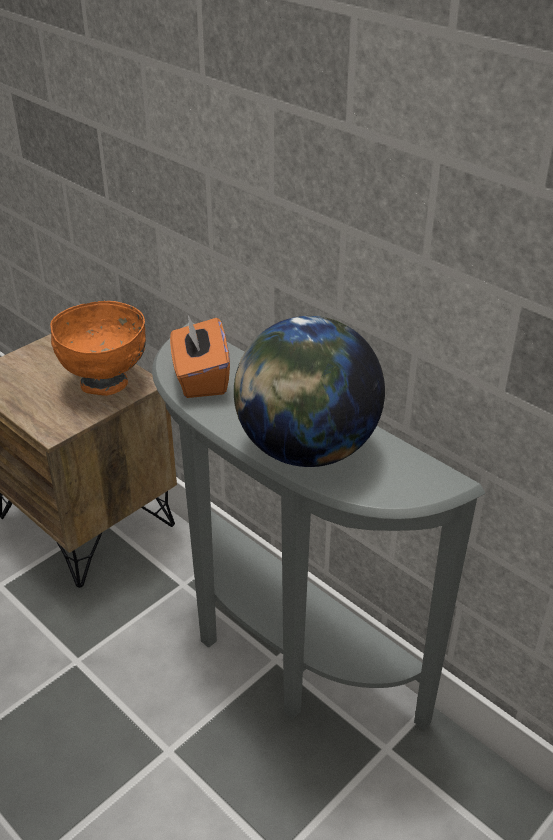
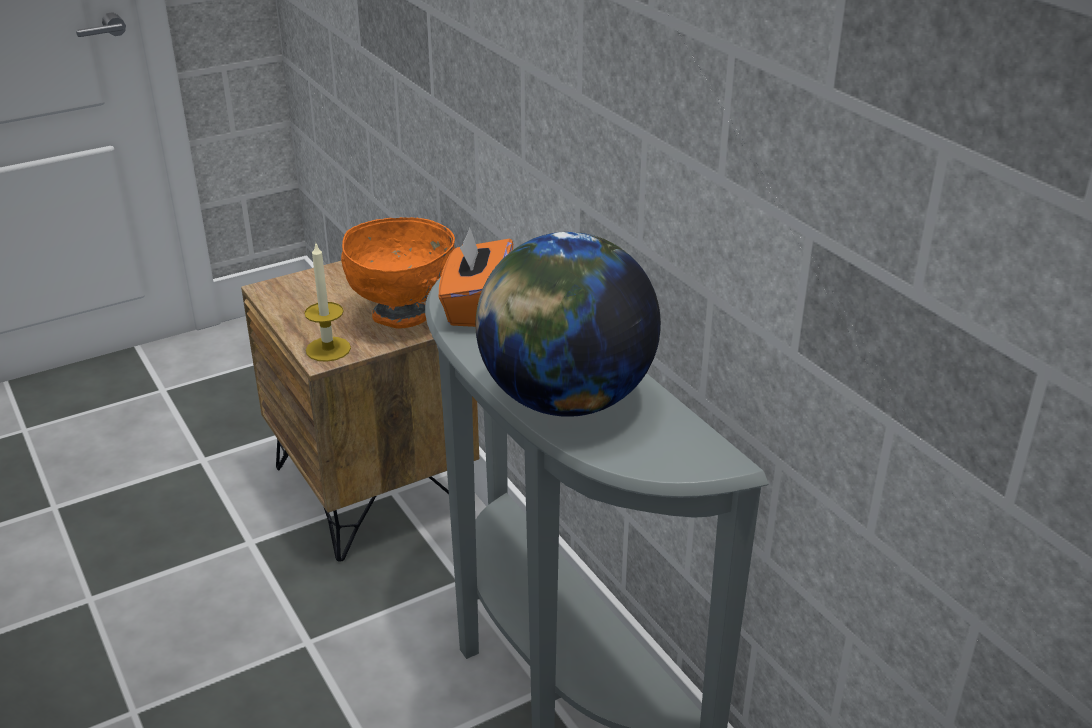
camera: 15 degrees right, 5 degrees down
none -> candle [304,244,351,362]

